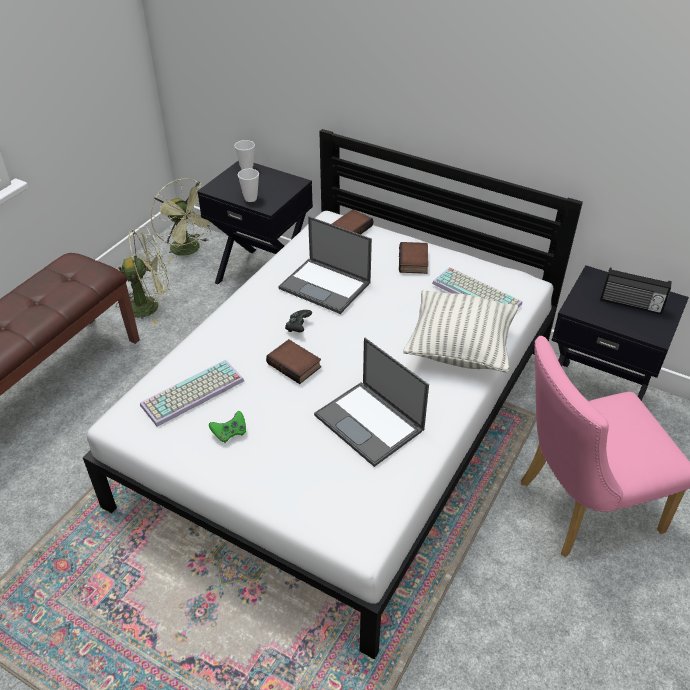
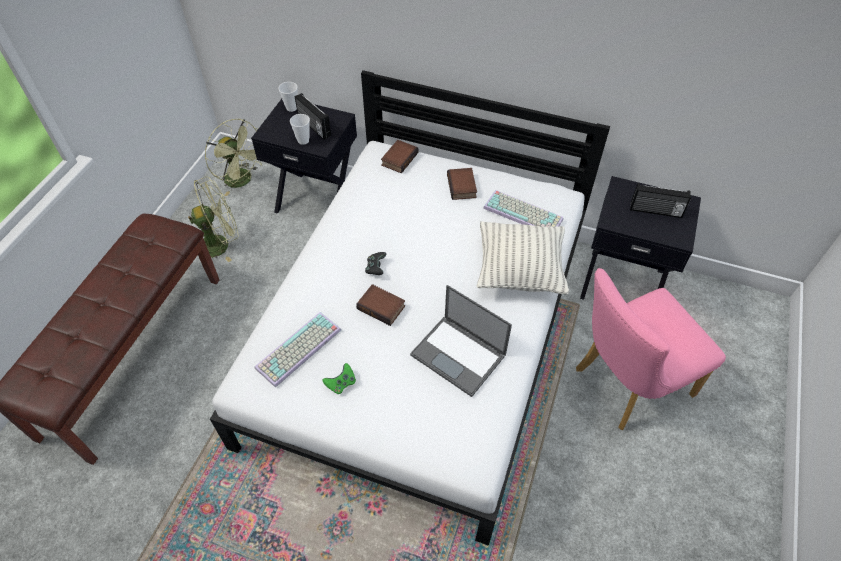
camera: 10 degrees left, 10 degrees up
laptop [278,216,372,314] -> none
none -> radio [295,93,331,140]

